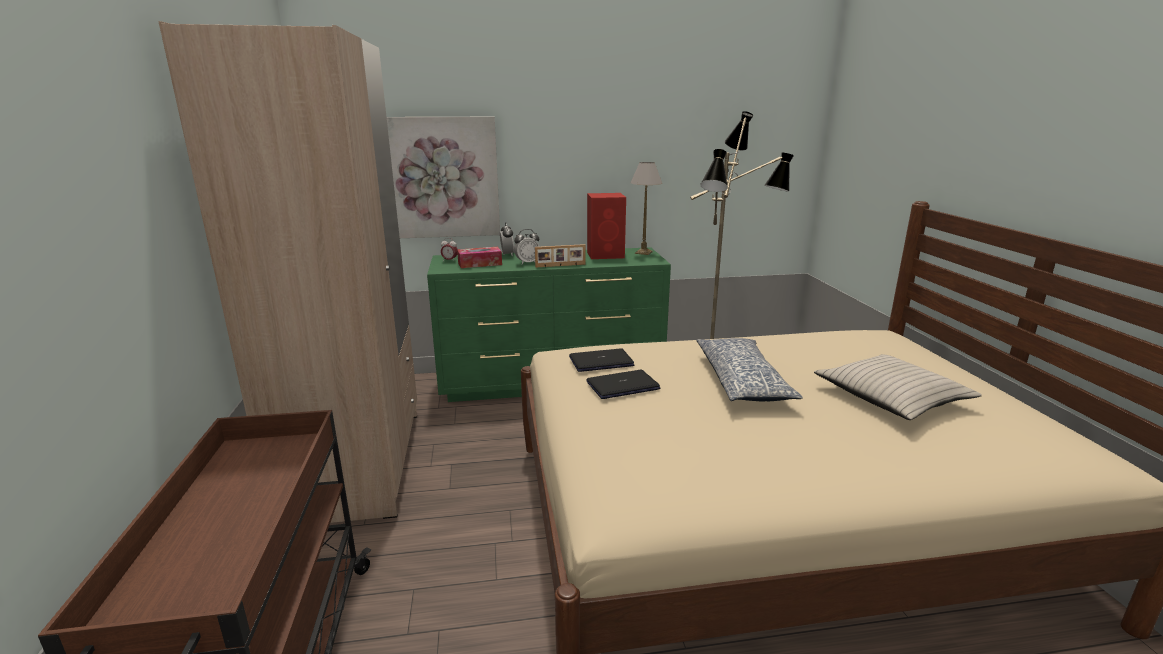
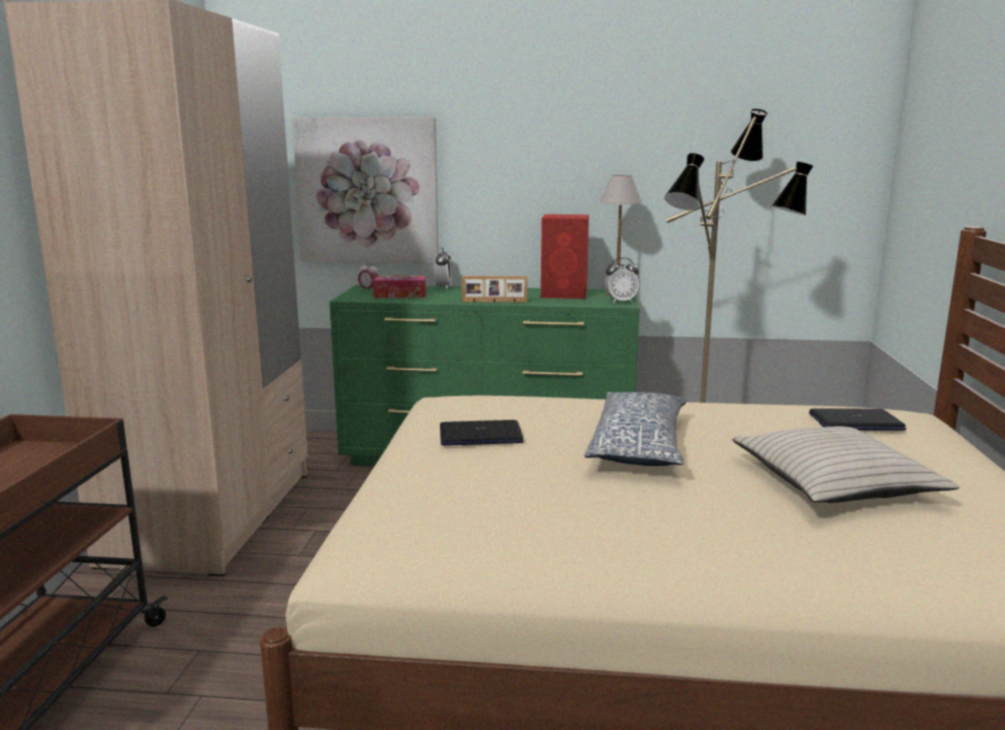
camera: 15 degrees right, 5 degrees down
alarm clock [514,229,540,264] -> alarm clock moved to [605,258,639,303]
laptop [569,348,635,372] -> laptop moved to [809,408,906,431]

